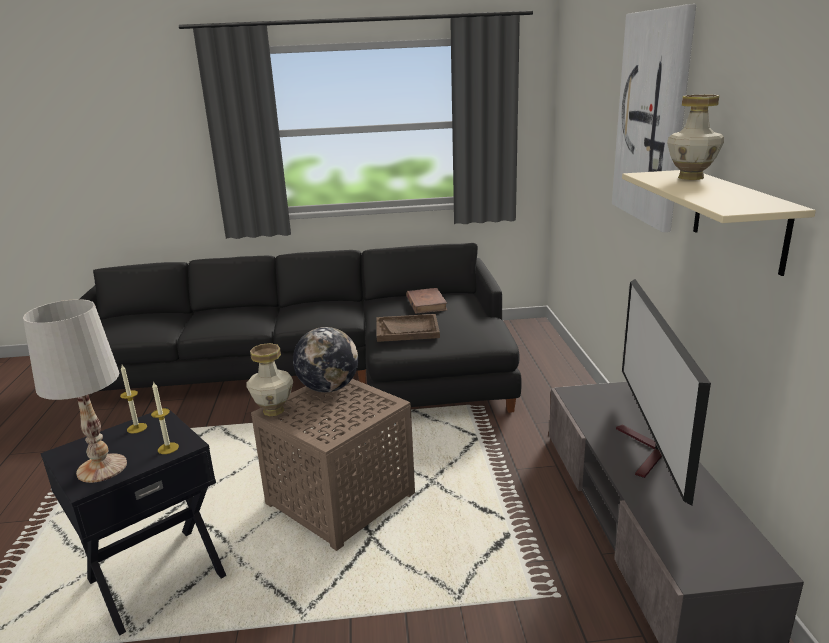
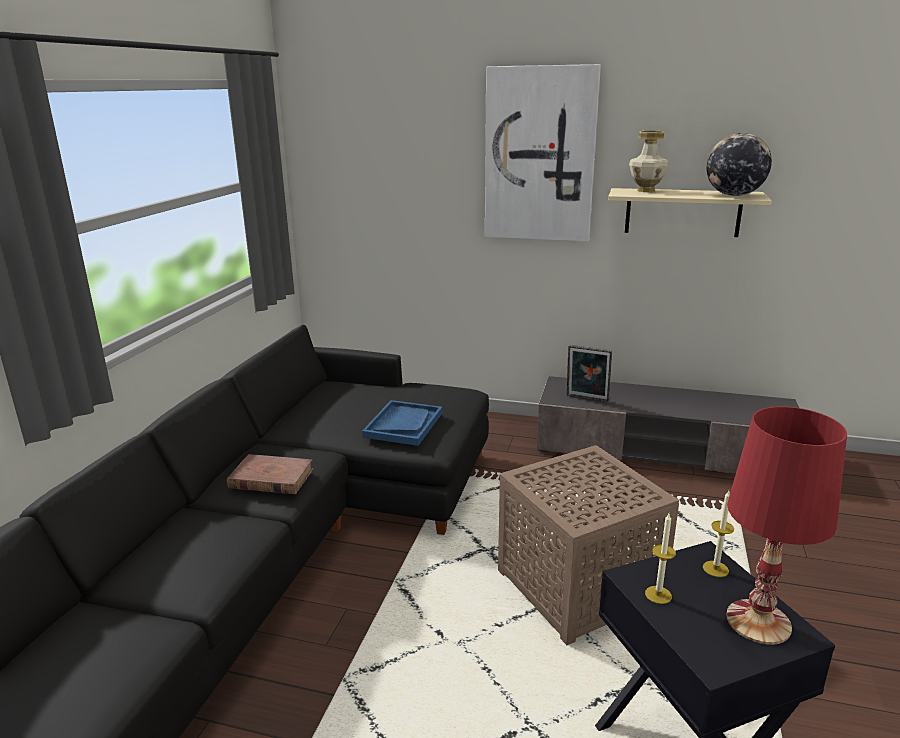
camera: 70 degrees left, 0 degrees up
white table lamp [23,299,127,483] -> red table lamp [726,406,847,645]
vase [246,343,293,416] -> none
globe [293,327,358,392] -> globe moved to [707,133,772,196]
brown tray [377,314,440,342] -> blue tray [362,400,443,446]
brown book [406,288,448,314] -> brown book moved to [227,454,314,494]
television [616,279,711,506] -> none
none -> picture frame [567,345,612,402]

